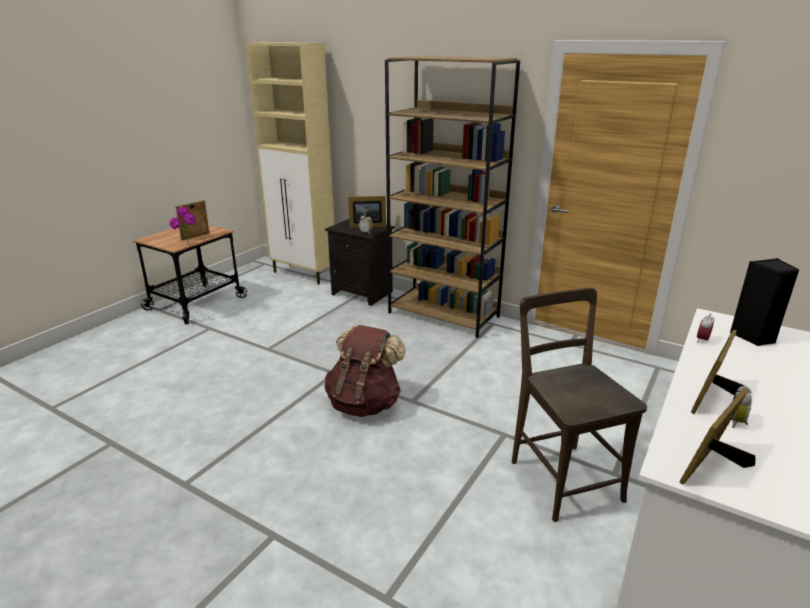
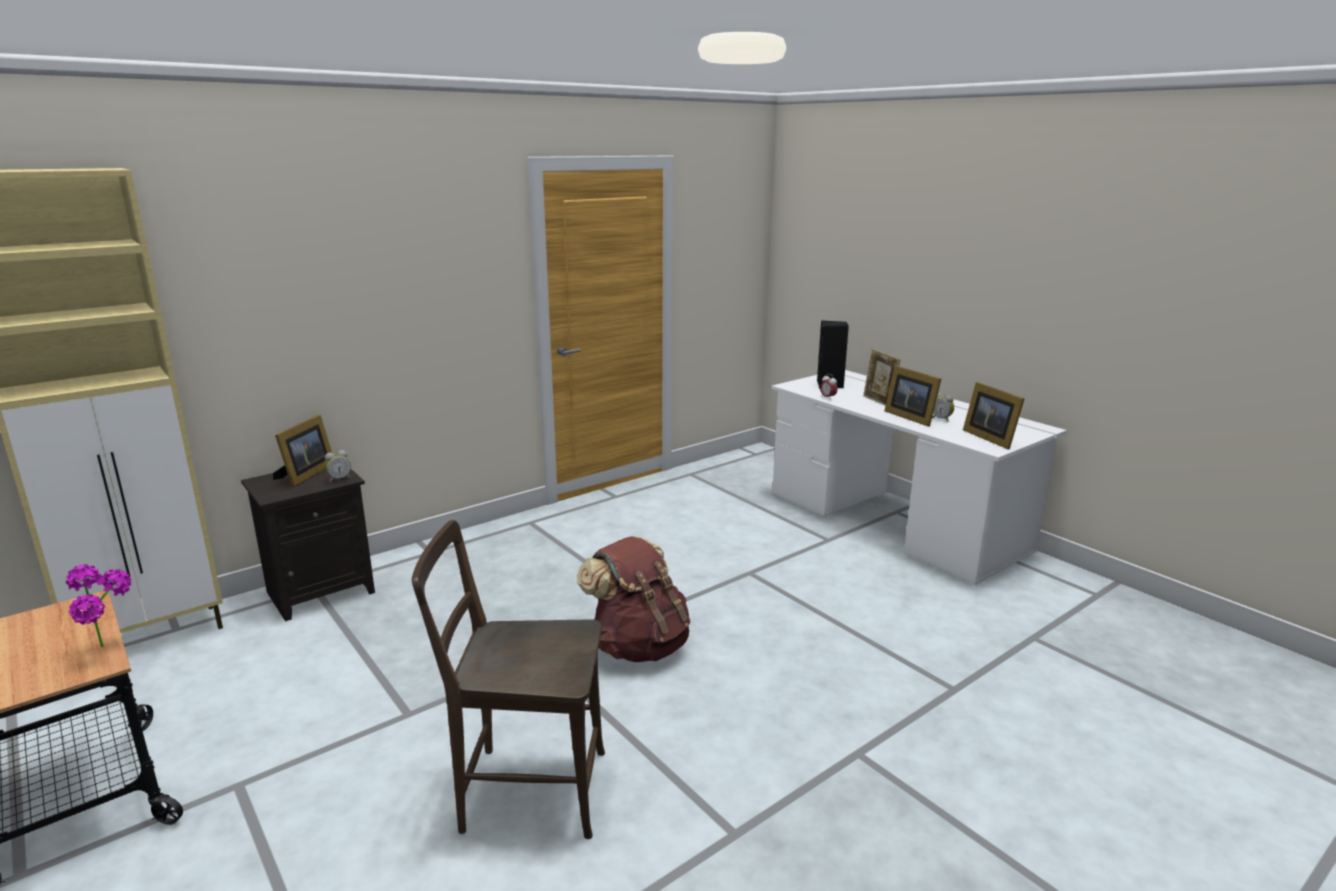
camera: 70 degrees left, 5 degrees down
picture frame [175,200,209,241] -> picture frame moved to [863,348,901,406]
brown bookcase [385,56,520,338] -> none
brown chair [512,288,647,522] -> brown chair moved to [412,520,605,839]

